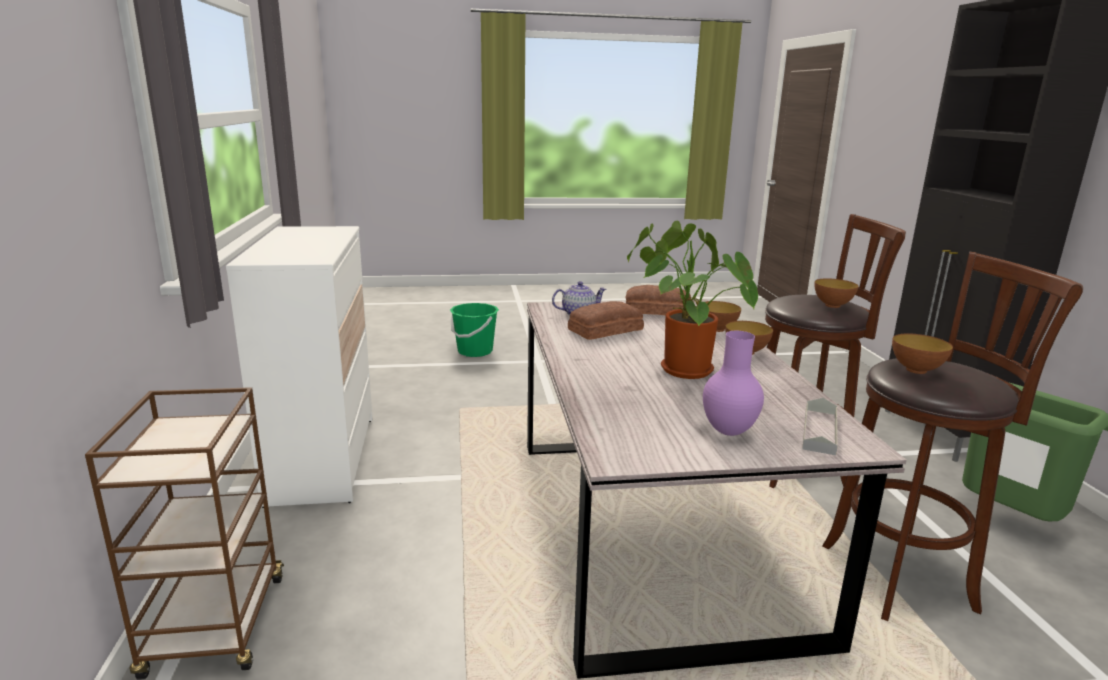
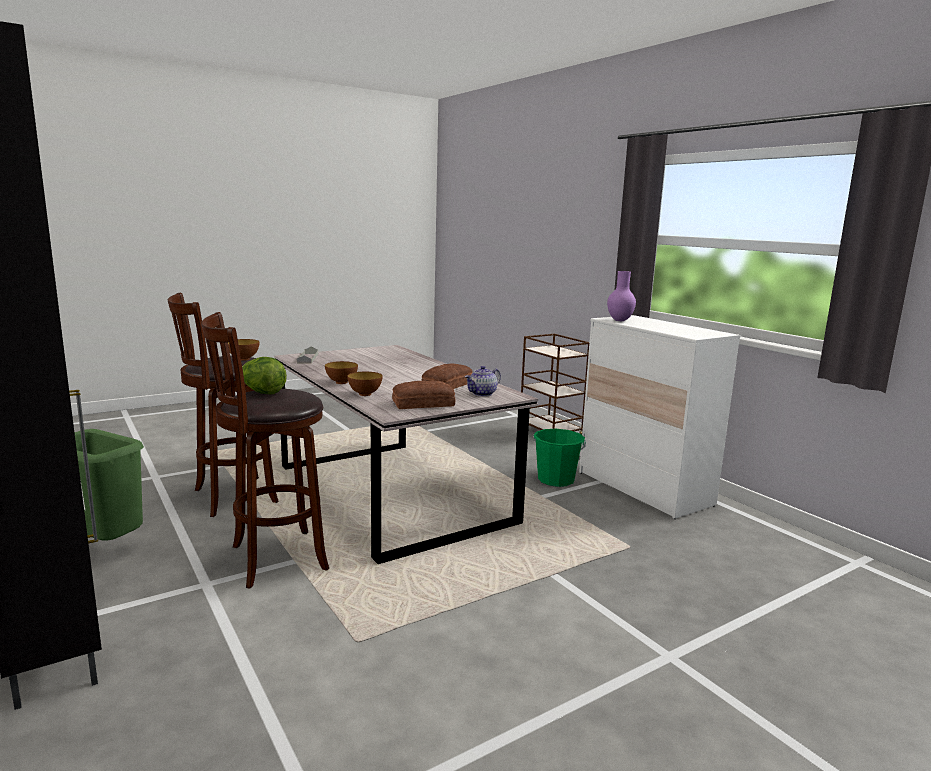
camera: 155 degrees right, 5 degrees down
green bucket [450,303,499,357] -> green bucket moved to [533,429,586,487]
potted plant [627,221,758,379] -> none
purple vase [703,331,764,436] -> purple vase moved to [607,271,636,321]
bowl [814,278,859,308] -> lettuce [242,357,287,394]

